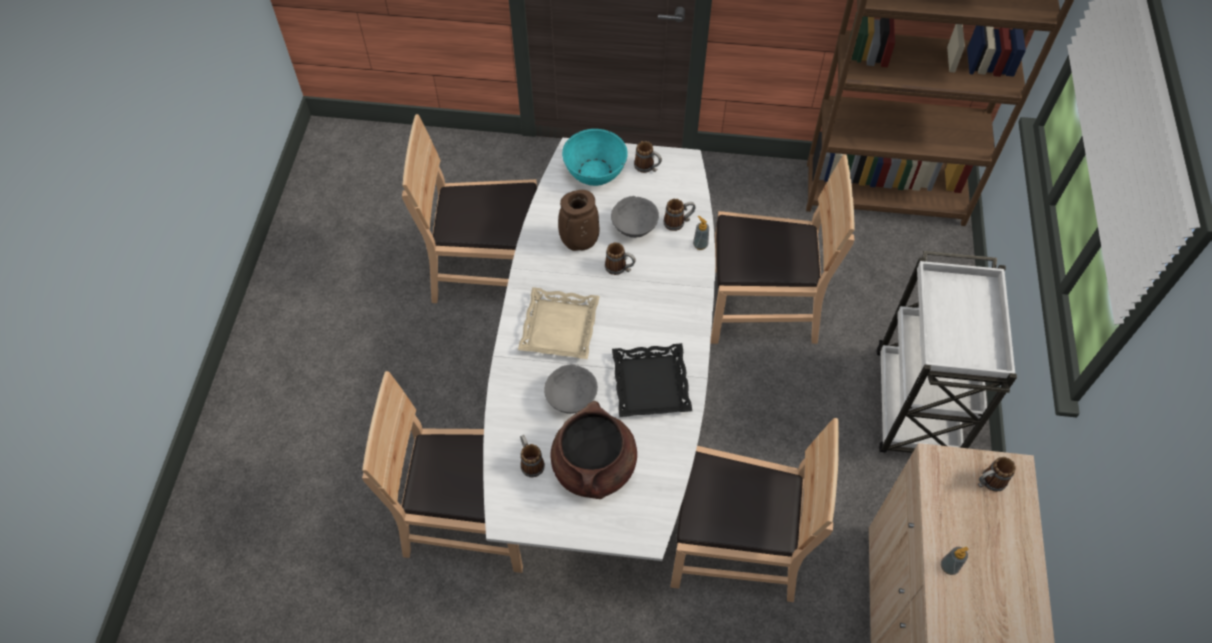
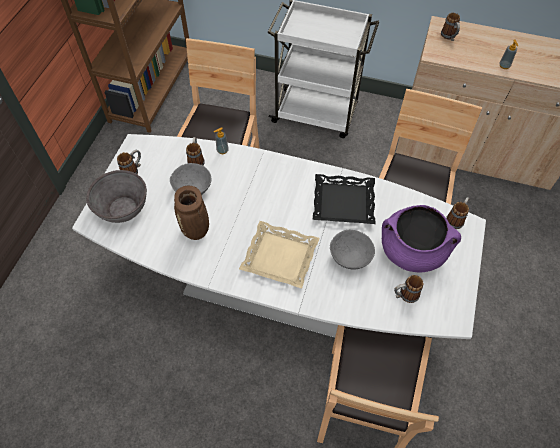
camera: 80 degrees left, 0 degrees up
brown chair [402,114,537,303] -> none
brown cooking pot [551,401,637,499] -> purple cooking pot [382,205,461,272]
turquoise bowl [562,129,628,186] -> grey bowl [86,170,147,223]
mug [605,242,636,275] -> mug moved to [446,197,470,229]

